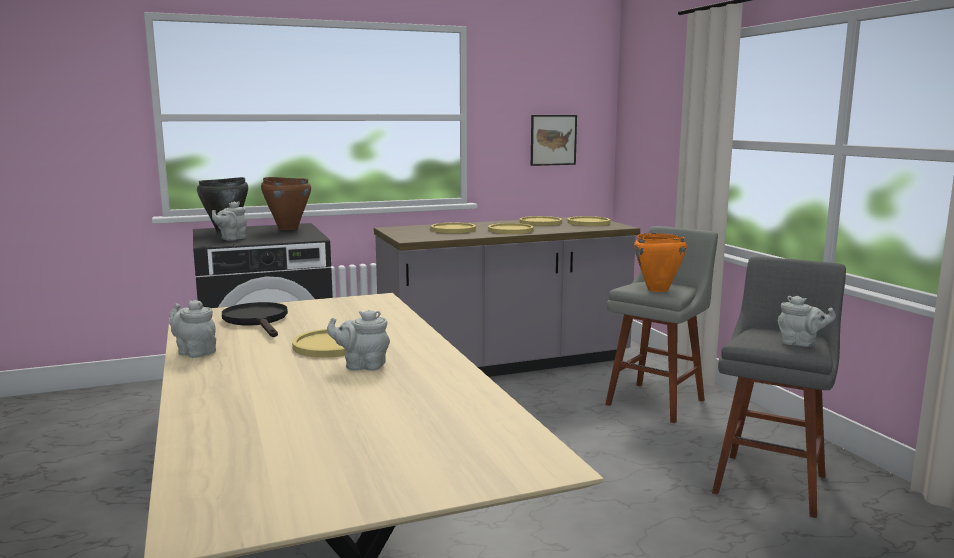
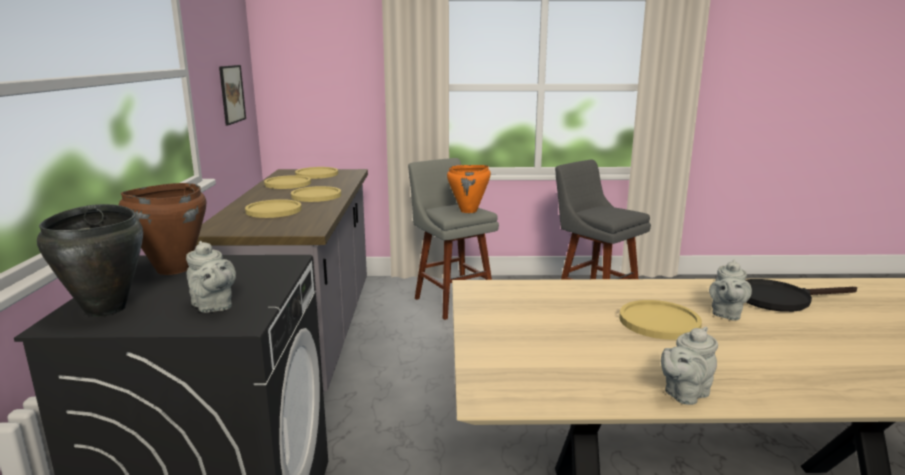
camera: 70 degrees left, 5 degrees up
black frying pan [222,302,288,337] -> black frying pan moved to [746,279,857,312]
grey teapot [778,296,836,347] -> none

